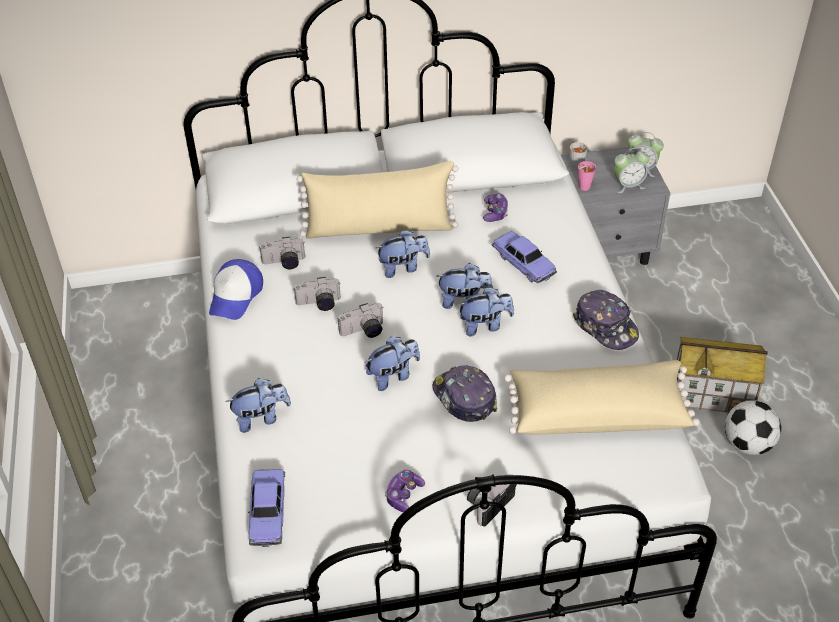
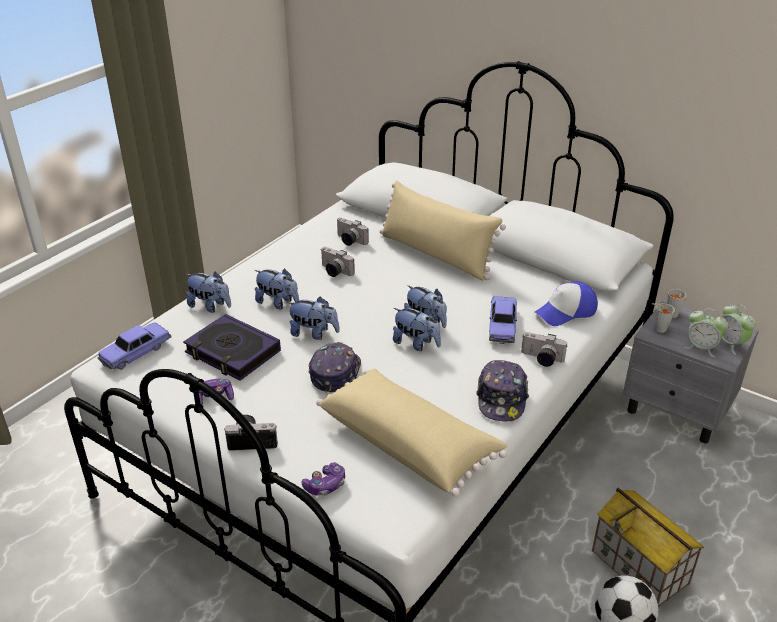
camera: 45 degrees right, 10 degrees down
cap [209,259,263,320] -> cap moved to [535,281,598,326]
camera [338,303,384,338] -> camera moved to [521,332,568,367]
plush toy [376,230,430,278] -> plush toy moved to [255,269,299,309]
game controller [483,193,508,222] -> game controller moved to [302,462,345,496]
pink cup [578,161,596,191] -> grey cup [652,303,675,333]
none -> book [183,314,281,381]

